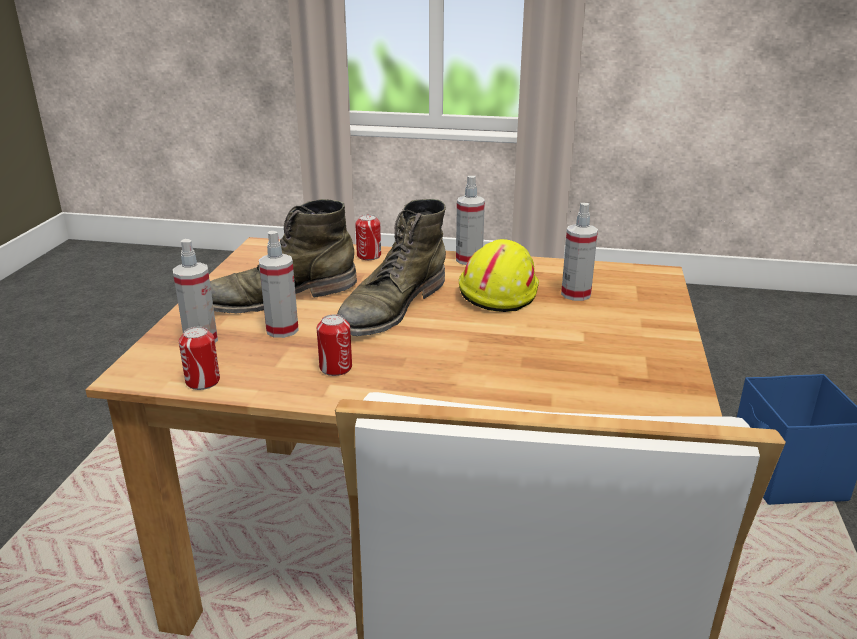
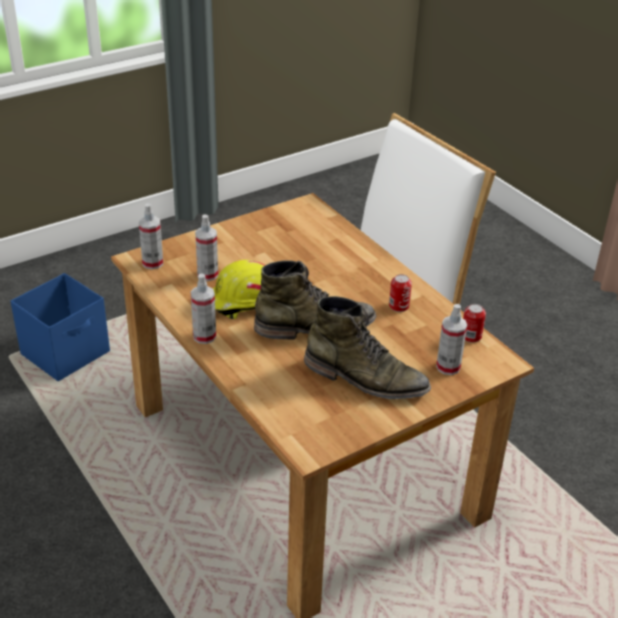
camera: 135 degrees left, 10 degrees up
spray bottle [259,231,299,338] -> spray bottle moved to [139,203,163,270]
can [355,214,381,260] -> none

